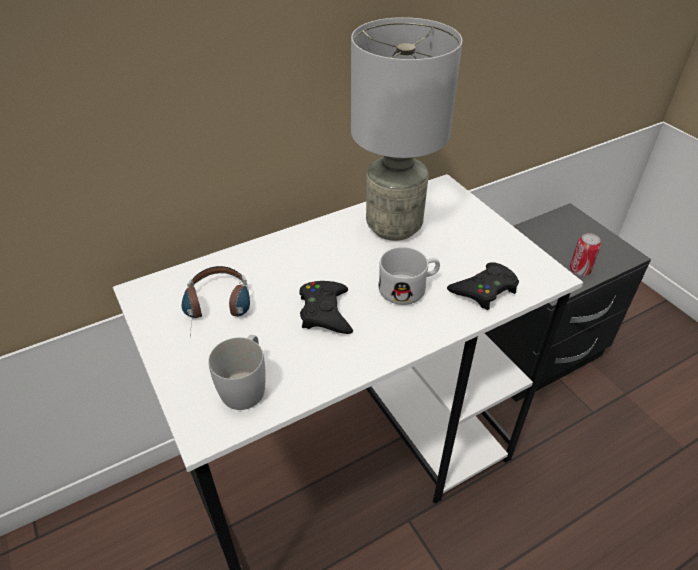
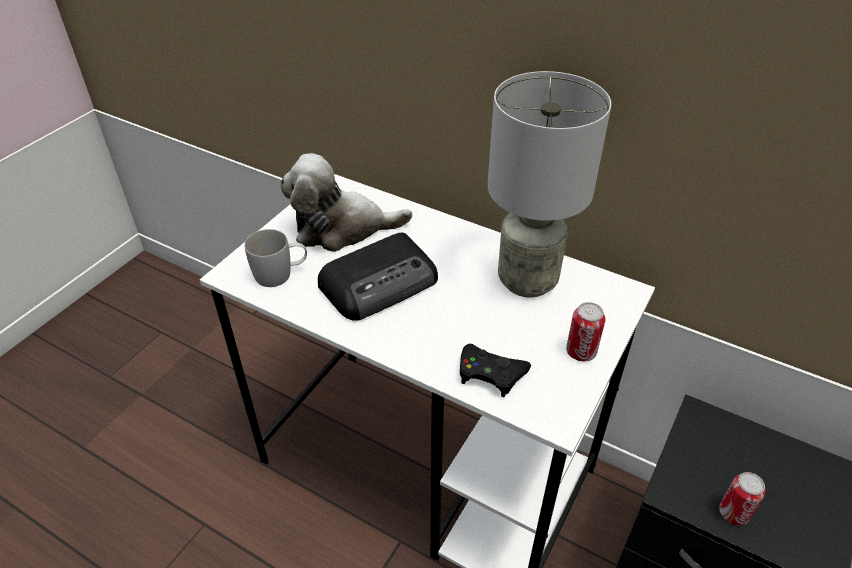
camera: 60 degrees right, 0 degrees up
headphones [181,266,250,334] -> plush toy [281,153,412,252]
black game controller [299,281,353,334] -> radio [318,232,438,321]
white mug [378,247,440,305] -> none
none -> can [566,302,605,362]

